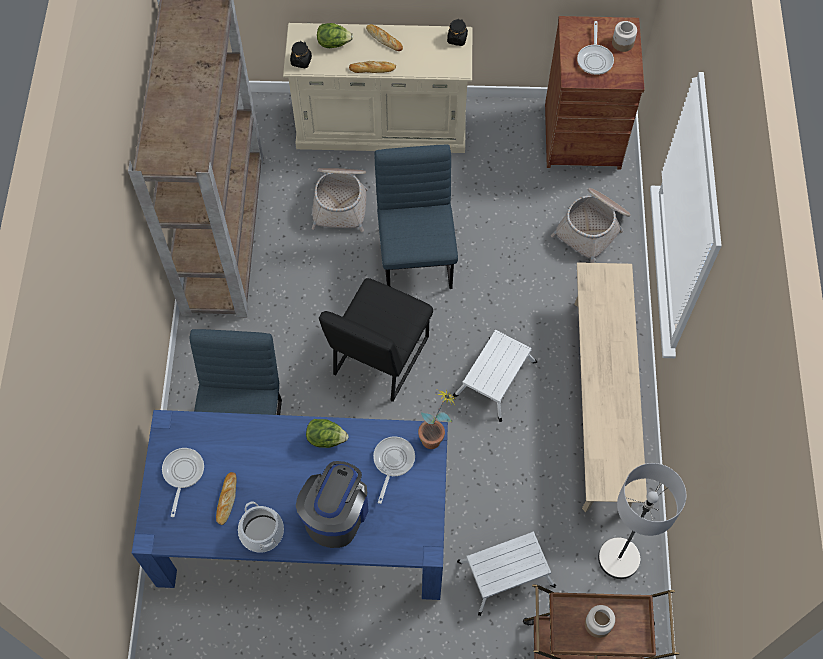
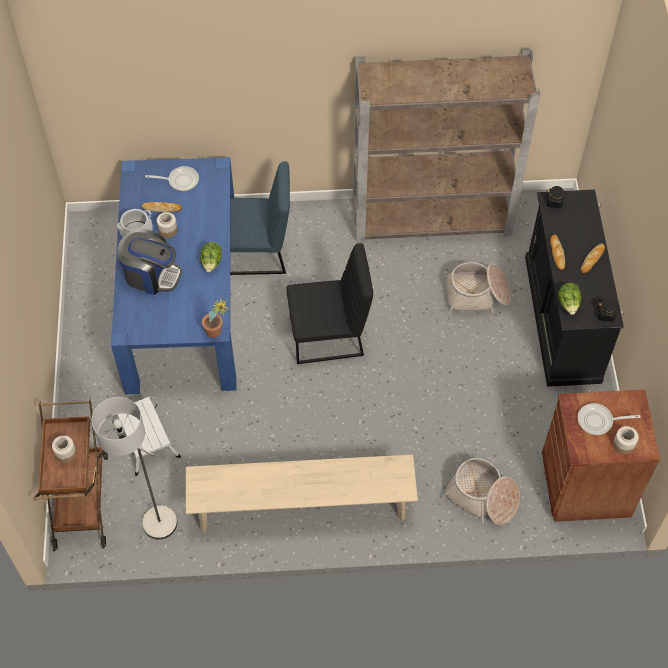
camera: 85 degrees right, 5 degrees down
beige cabinet [283,23,472,153] -> black cabinet [525,190,624,387]
lettuce [317,23,354,48] -> lettuce moved to [558,283,582,315]
black chair [319,278,433,402] -> black chair turned 150 degrees clockwise [286,243,373,364]
frying pan [373,437,415,504] -> none
blue chair [374,145,458,289] -> none
white step ladder [453,330,537,422] -> none
none -> jar [157,212,178,238]

